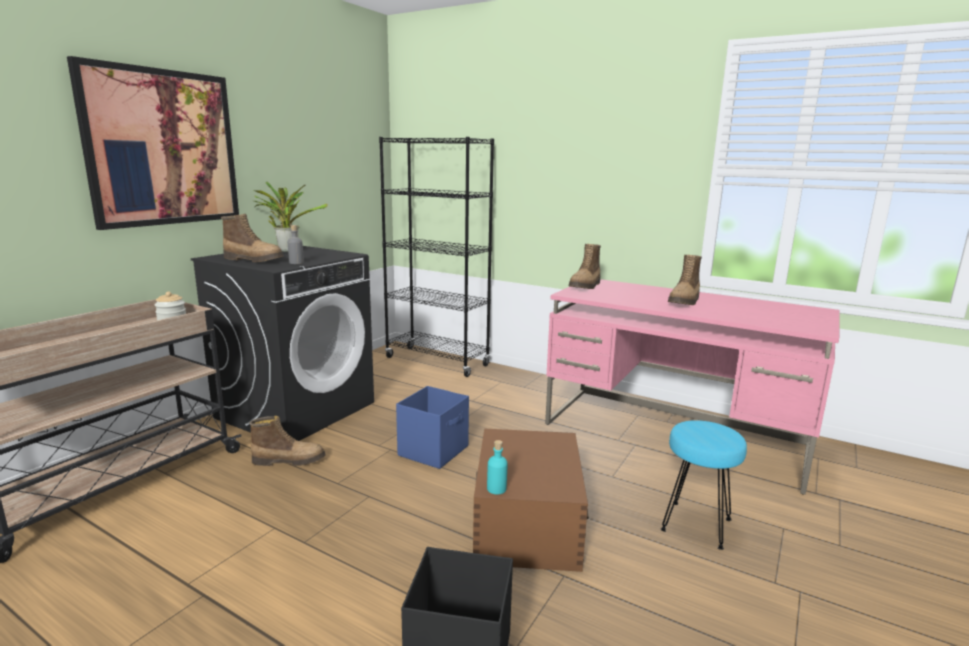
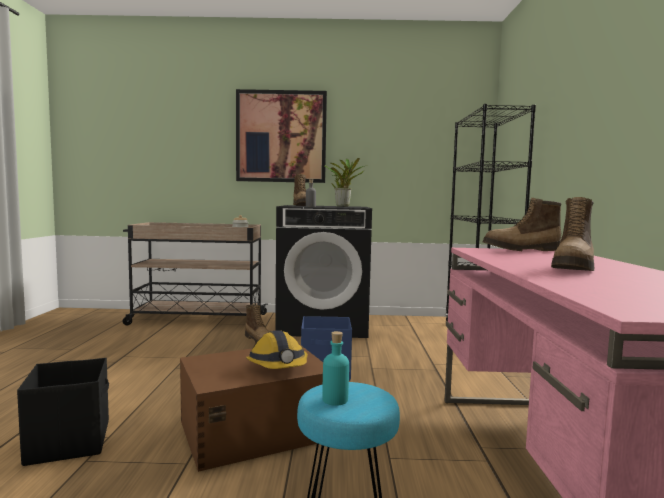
camera: 60 degrees right, 10 degrees down
turquoise bottle [487,440,508,494] -> turquoise bottle moved to [322,331,349,406]
boot [668,255,702,305] -> boot turned 60 degrees counterclockwise [551,197,594,271]
none -> hard hat [246,331,308,369]

